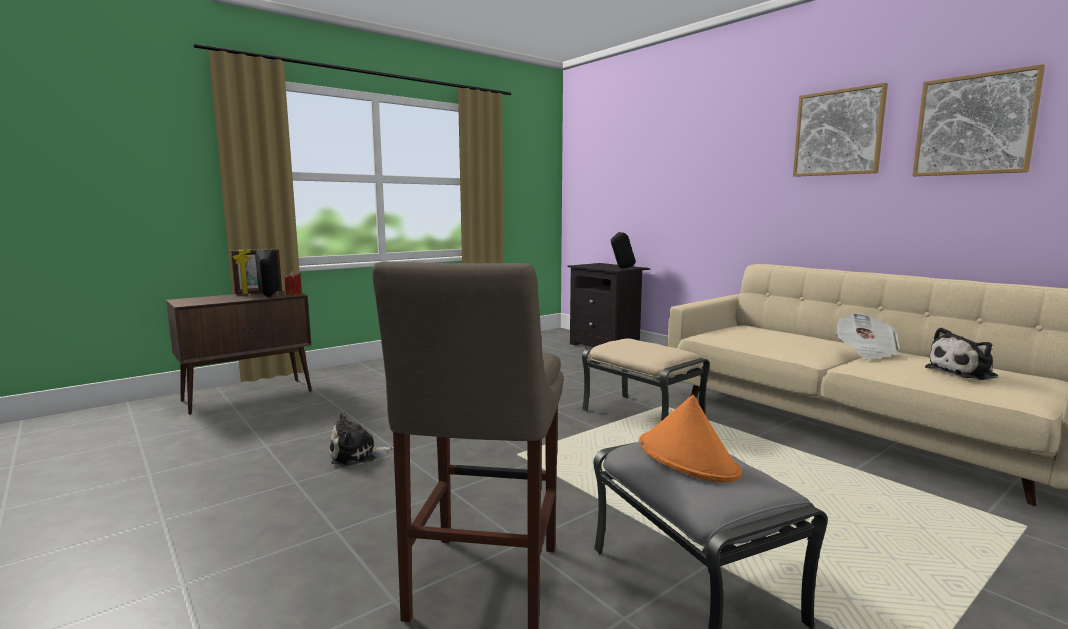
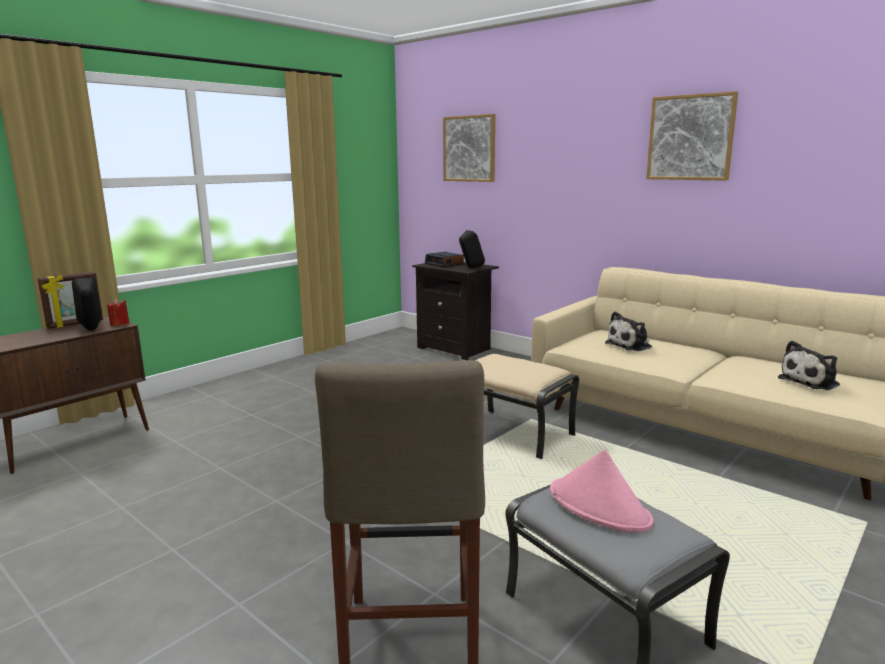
camera: 10 degrees left, 5 degrees up
plush toy [330,412,394,466] -> plush toy moved to [605,311,652,351]
orange hat [639,395,742,482] -> pink hat [550,449,653,532]
newspaper [835,313,900,360] -> none
picture [912,64,1045,176] -> picture moved to [443,114,495,182]
none -> alarm clock [425,252,464,267]

